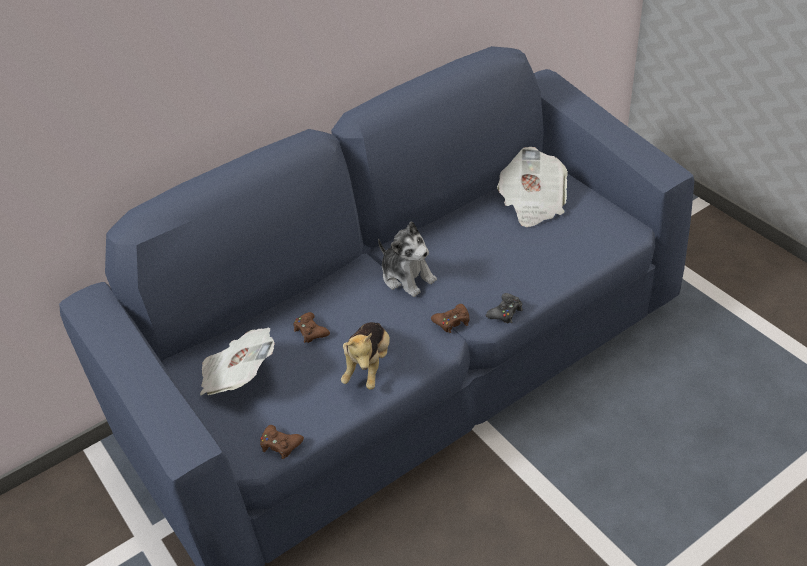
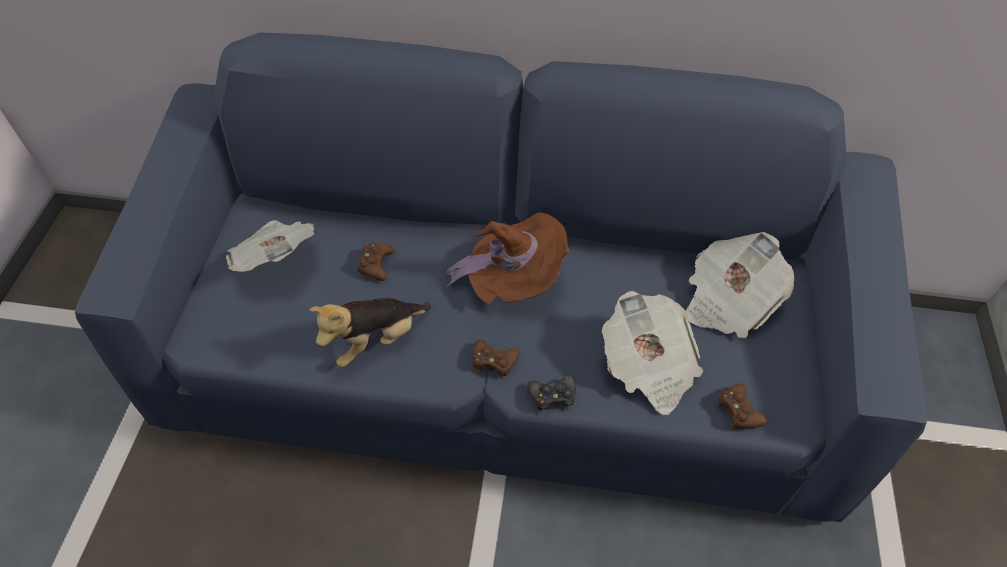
camera: 40 degrees right, 10 degrees up
brown game controller [260,425,304,459] -> brown game controller moved to [717,383,767,429]
plush toy [378,221,437,297] -> brown hat [447,212,569,305]
none -> newspaper [602,291,703,415]

